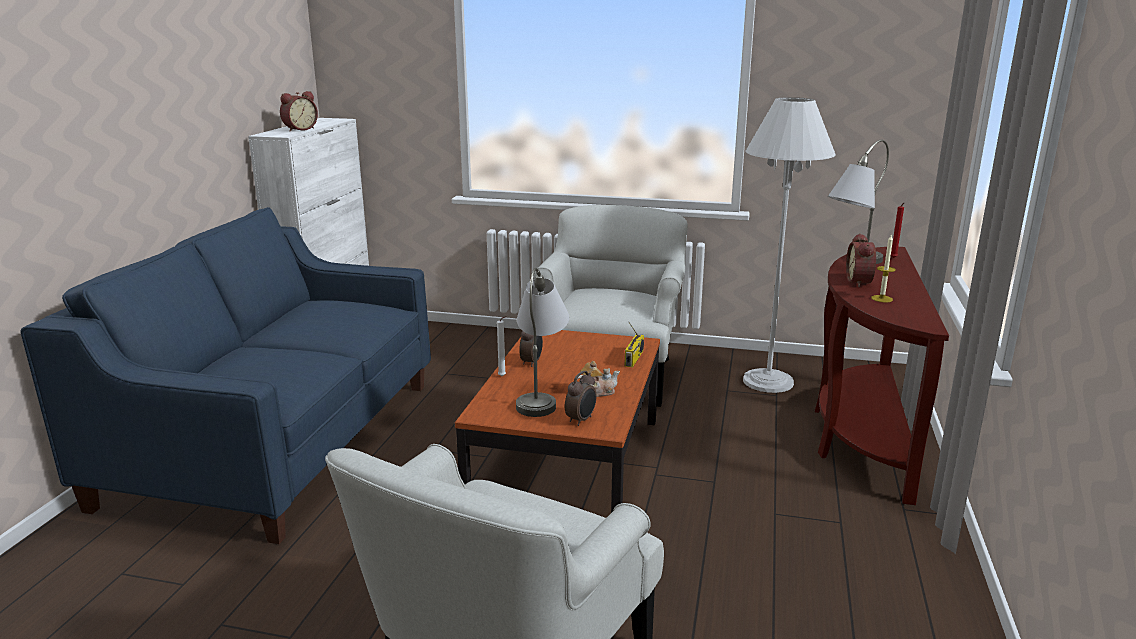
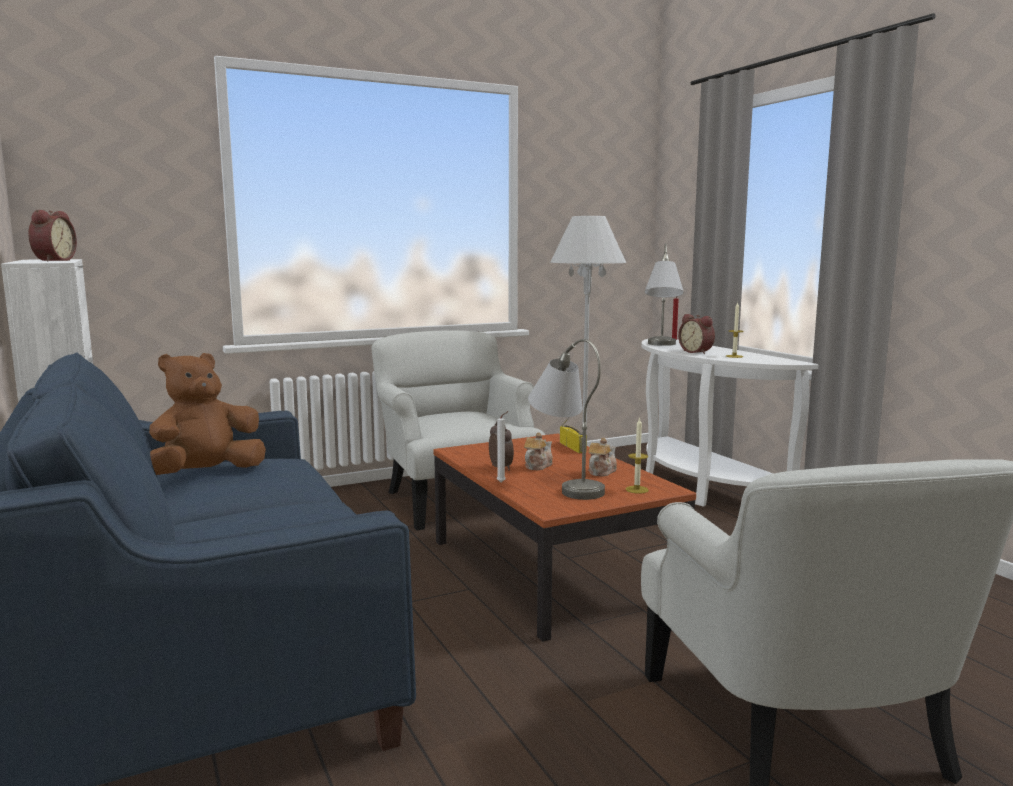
camera: 40 degrees left, 10 degrees down
alarm clock [565,371,596,426] -> candle [625,417,649,494]
brown console table [815,247,949,505] -> white console table [641,339,819,507]
none -> brown plush toy [149,353,266,475]
none -> teapot [524,433,553,470]

